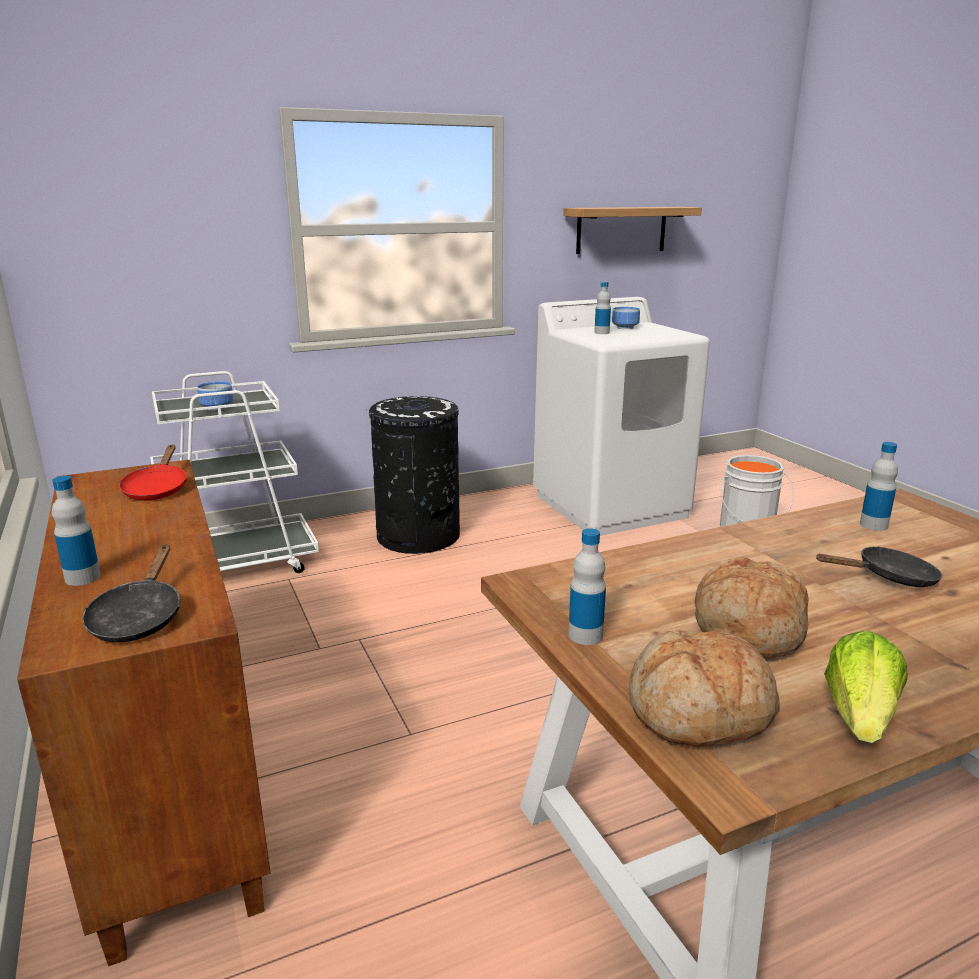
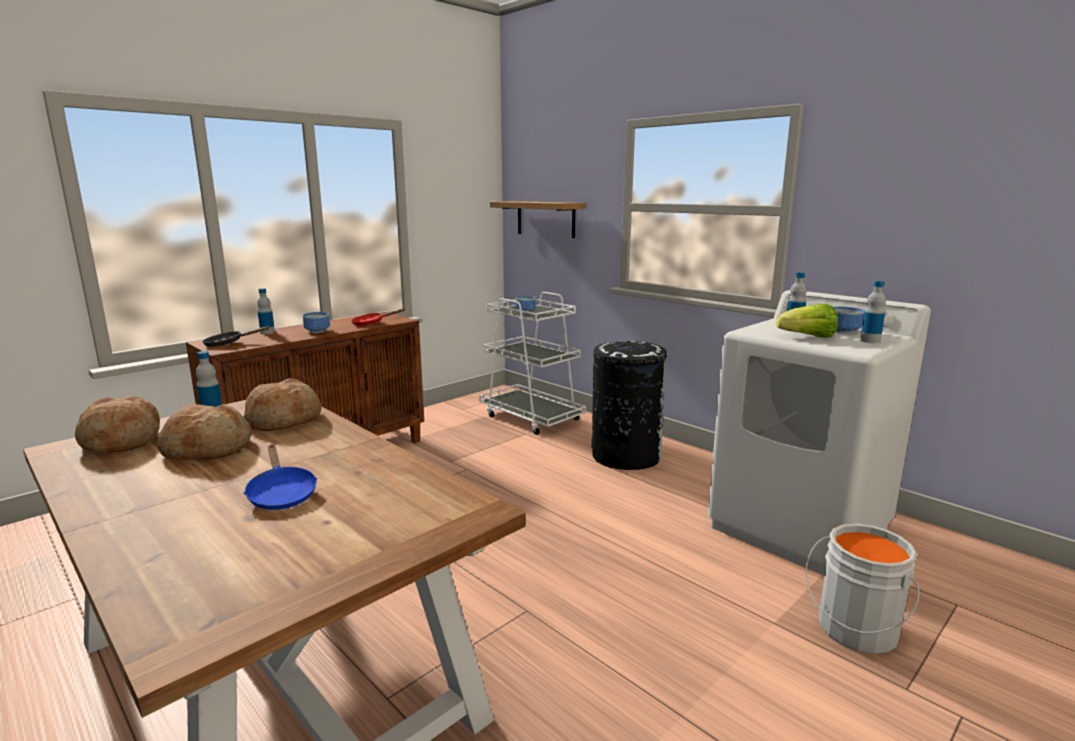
camera: 70 degrees right, 5 degrees down
shelf [563,207,702,254] -> shelf moved to [490,201,585,238]
black frying pan [816,546,943,587] -> blue frying pan [244,445,317,510]
lettuce [824,630,908,743] -> lettuce moved to [776,304,838,338]
bottle [860,442,898,531] -> bottle moved to [860,280,886,343]
none -> bread [244,378,322,431]
none -> bowl [303,312,330,333]

